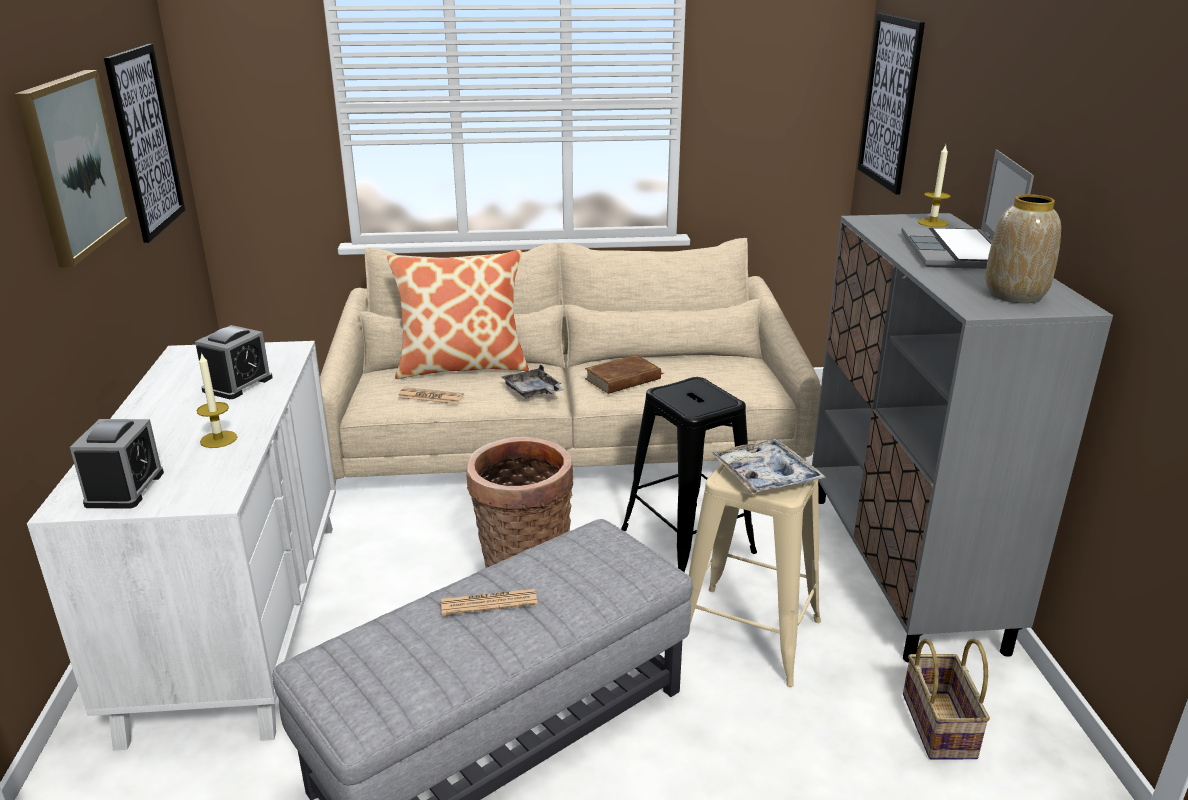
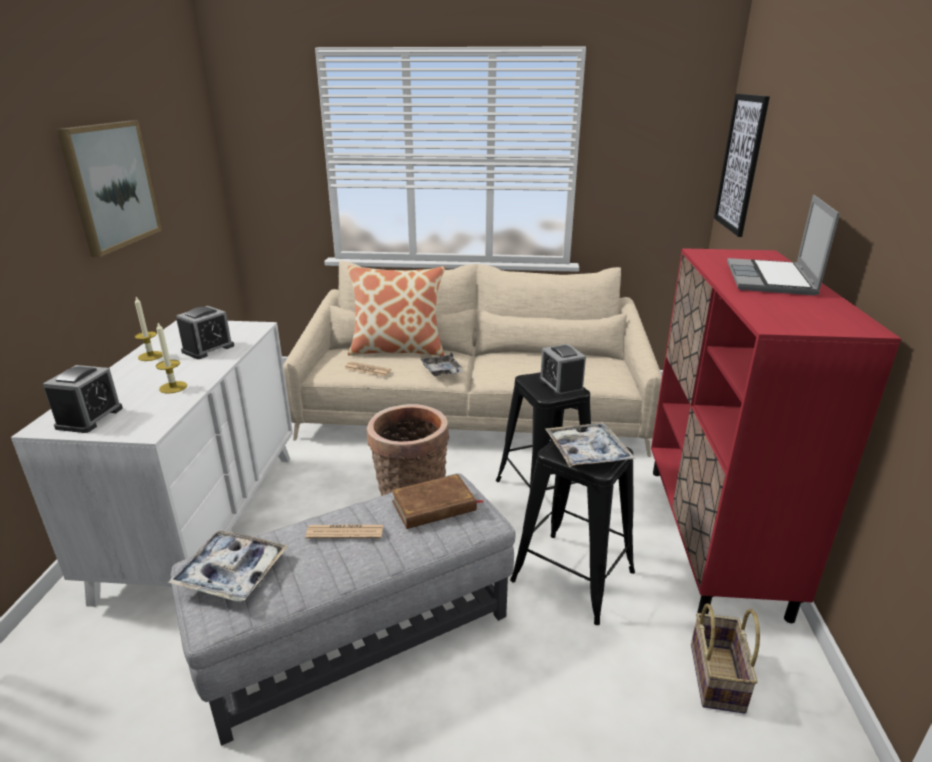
camera: 10 degrees right, 0 degrees up
picture [104,44,185,243] -> none
brown book [585,355,664,394] -> brown book moved to [391,474,483,529]
beige stool [689,450,821,687] -> black stool [510,429,635,625]
grey cabinet [812,213,1113,663] -> red cabinet [651,248,901,623]
candle [918,145,951,227] -> candle moved to [135,297,163,361]
vase [985,194,1061,303] -> none
none -> tray [168,530,288,602]
none -> alarm clock [539,344,586,397]

